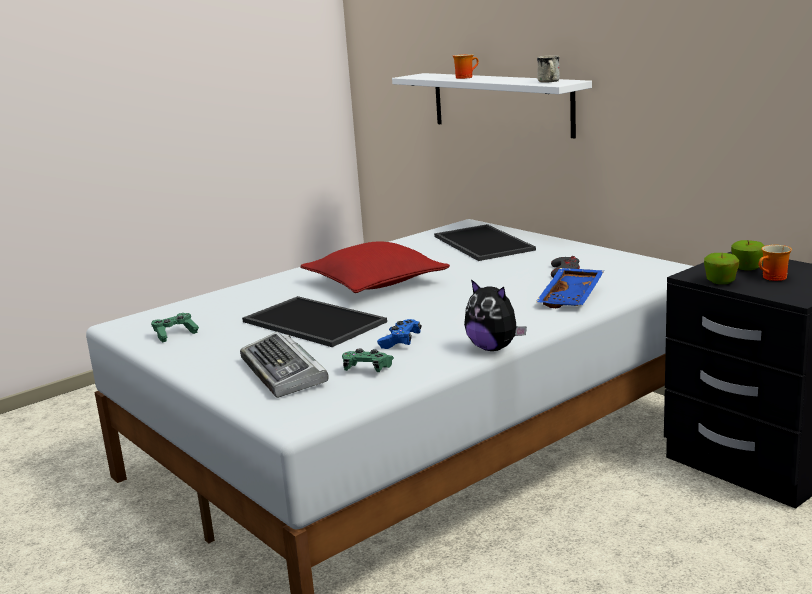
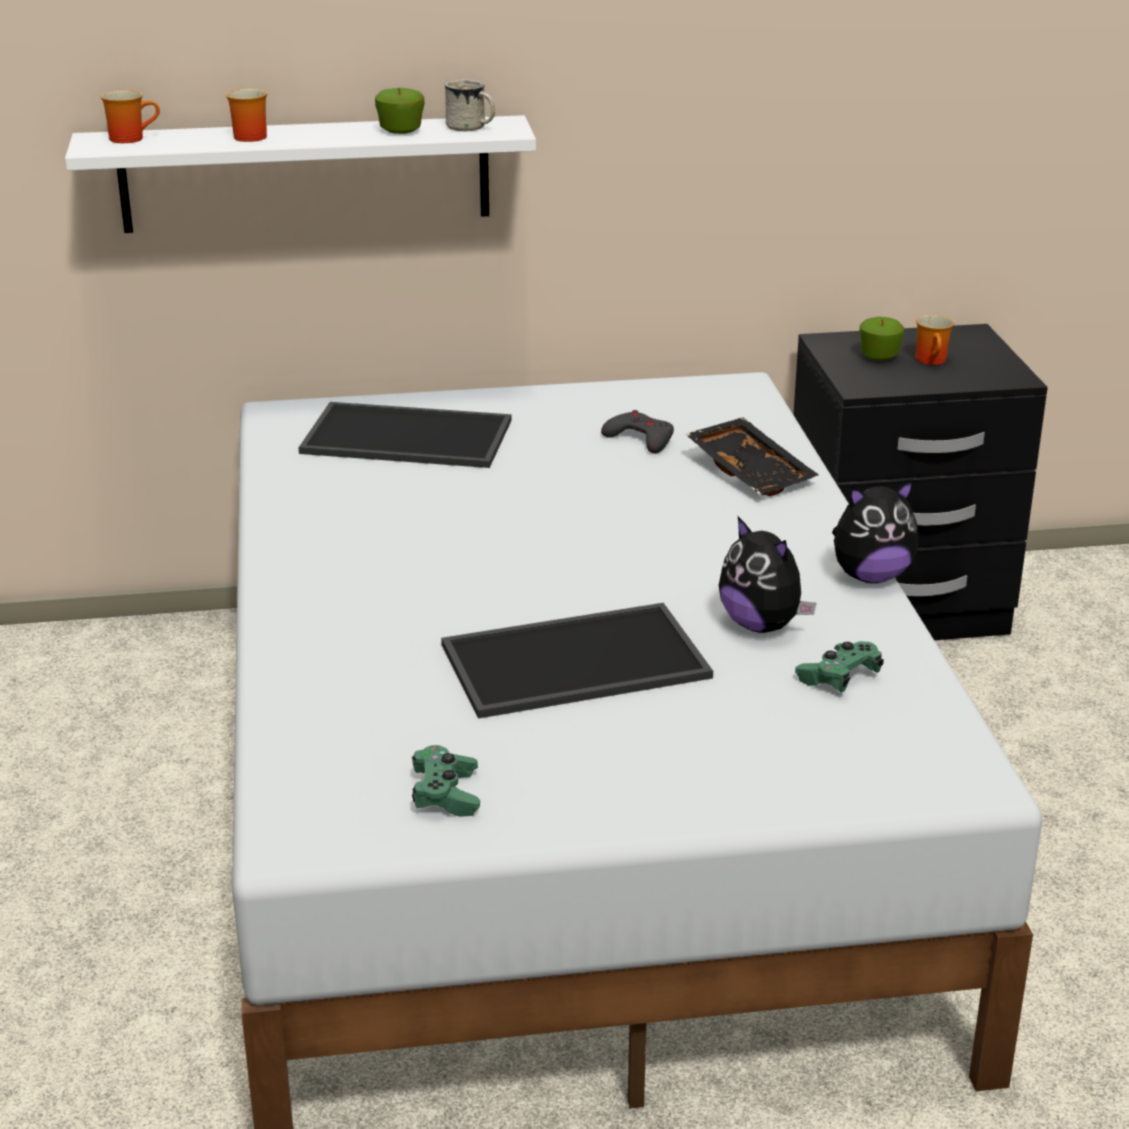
camera: 60 degrees left, 10 degrees up
keyboard [240,332,329,398] -> none
red pillow [300,242,450,293] -> none
blue game controller [377,319,421,349] -> plush toy [719,517,816,633]
blue tray [536,268,604,308] -> black tray [685,417,819,496]
apple [704,253,739,284] -> apple moved to [375,88,424,134]
none -> mug [100,90,160,143]

